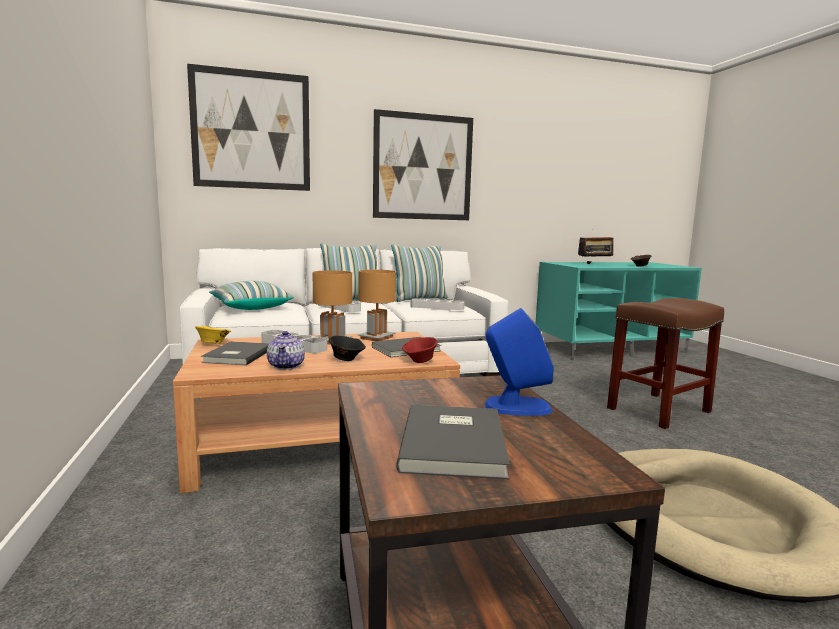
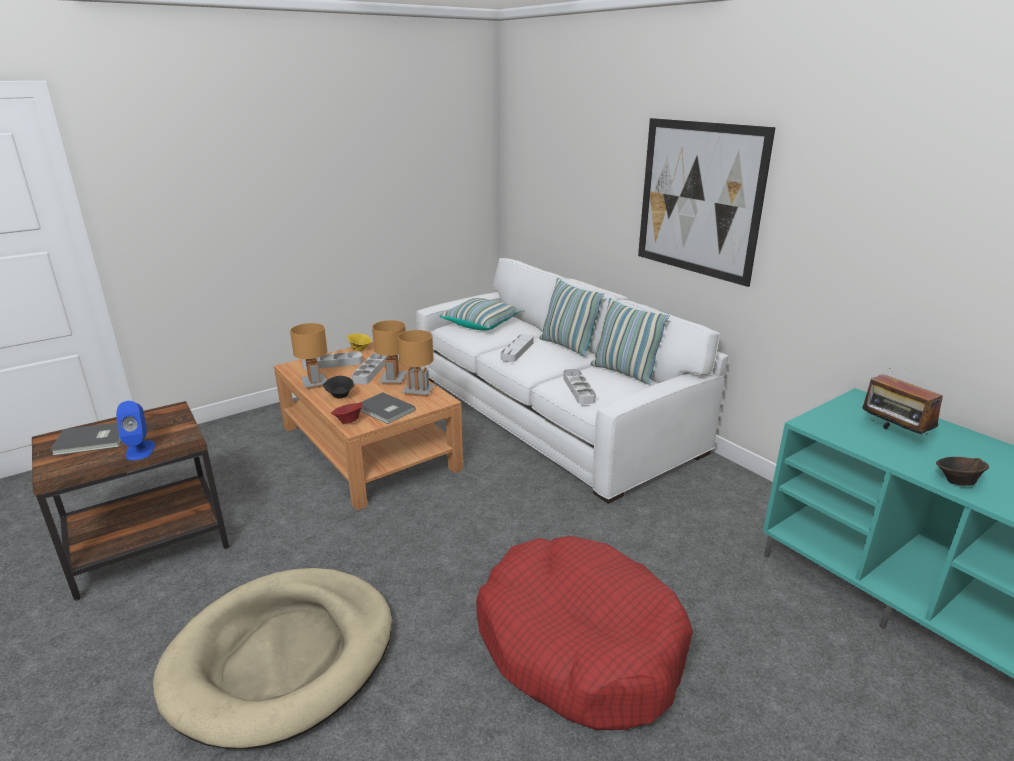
camera: 70 degrees right, 15 degrees up
picture [187,64,310,191] -> none
grey book [201,341,269,365] -> grey tray [302,352,362,370]
teapot [267,331,305,370] -> brown table lamp [290,323,327,390]
brown stool [607,298,724,429] -> red dog bed [476,536,693,730]

